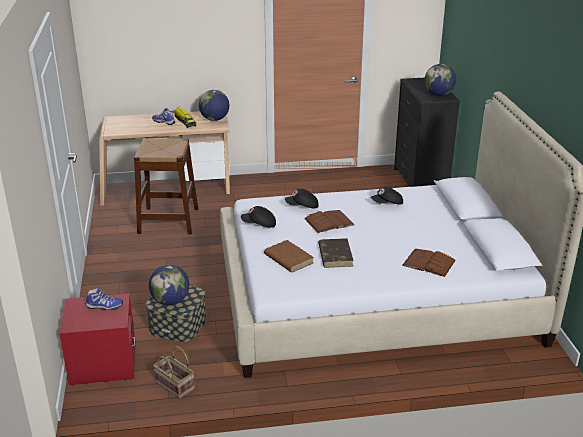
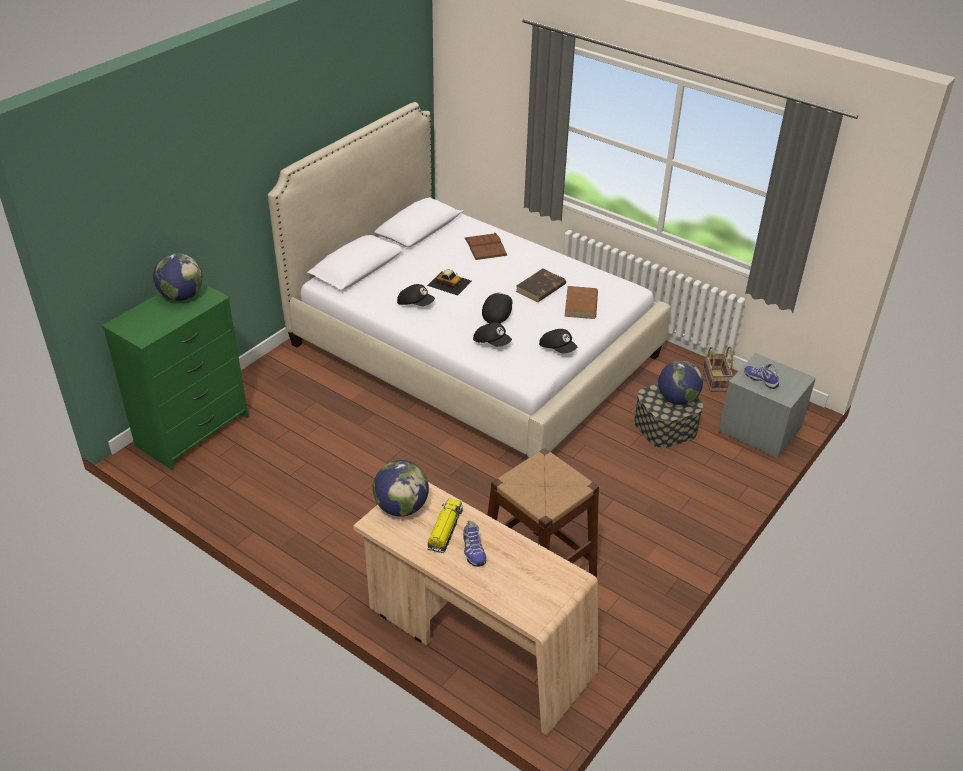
camera: 135 degrees left, 10 degrees up
red nightstand [59,293,136,386] -> grey nightstand [719,353,816,458]
brown book [304,210,354,233] -> black cap [482,292,513,323]
black dresser [394,78,460,187] -> green dresser [102,283,249,470]
none -> toy car [427,270,472,296]

